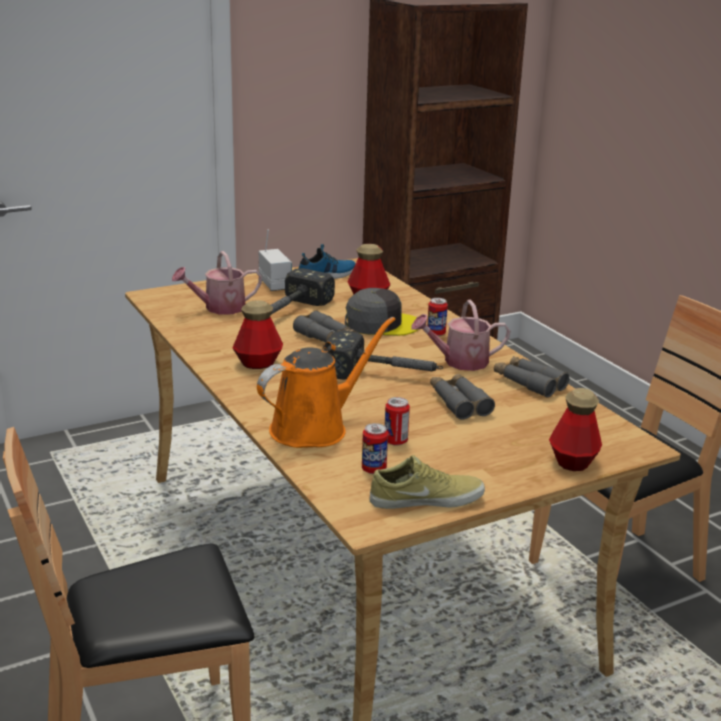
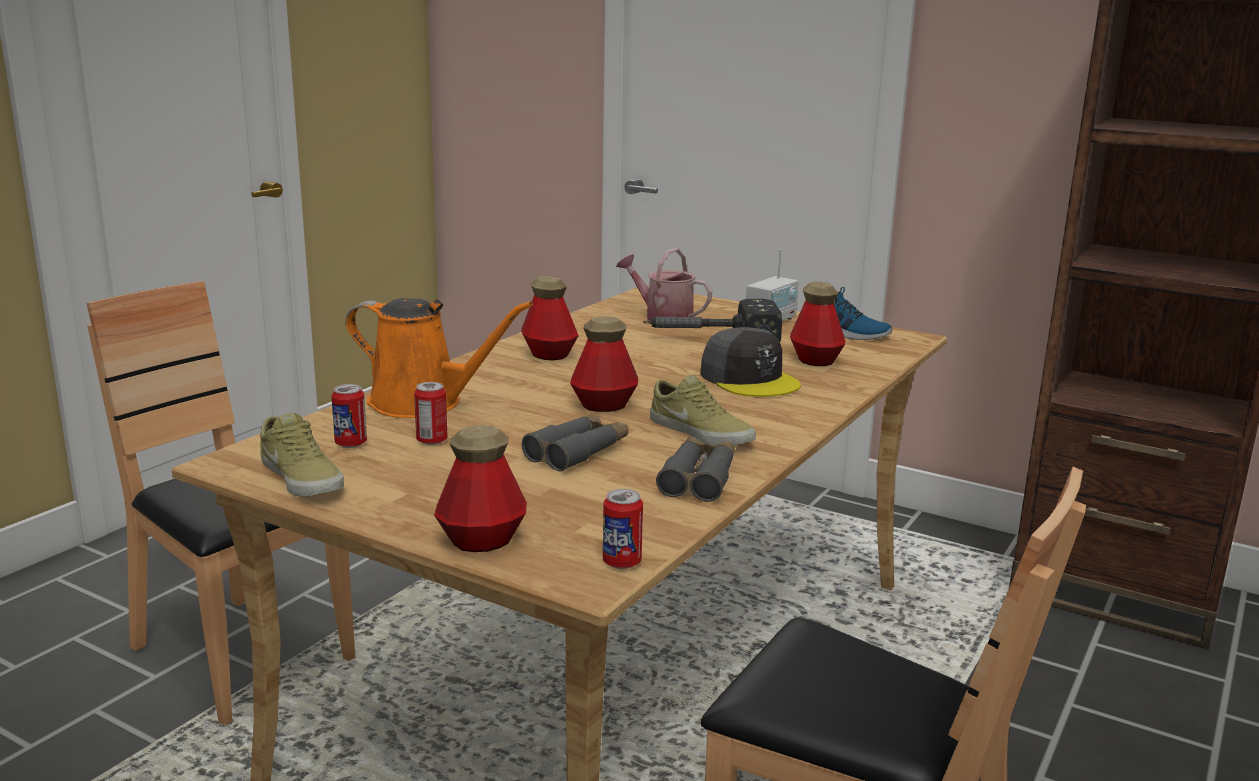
camera: 60 degrees right, 5 degrees down
grey binoculars [293,310,357,342] -> none
hammer [322,330,443,380] -> bottle [570,316,638,412]
watering can [411,300,510,371] -> beige shoe [650,375,756,446]
can [427,298,448,336] -> can moved to [603,489,643,569]

